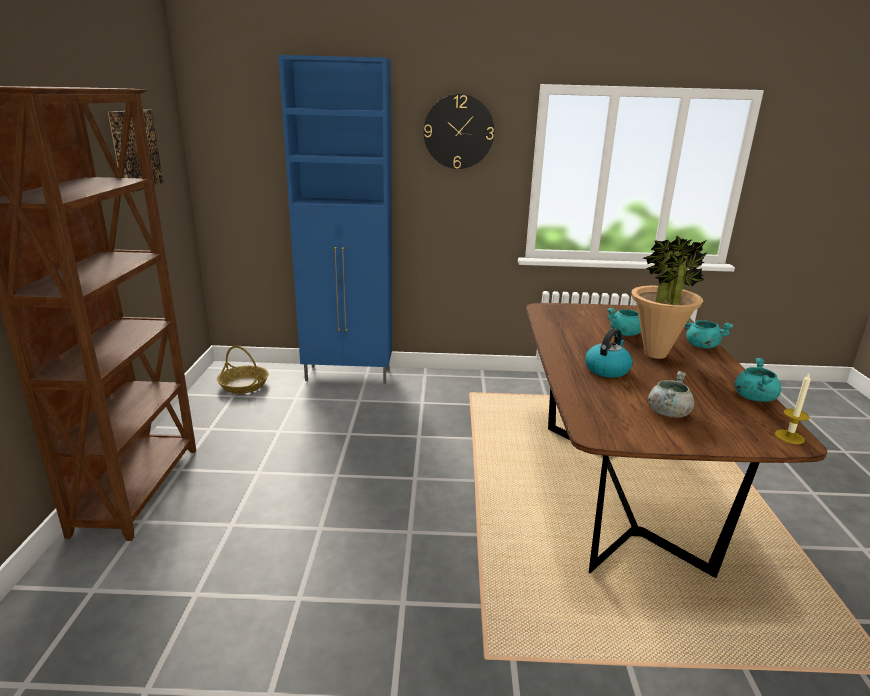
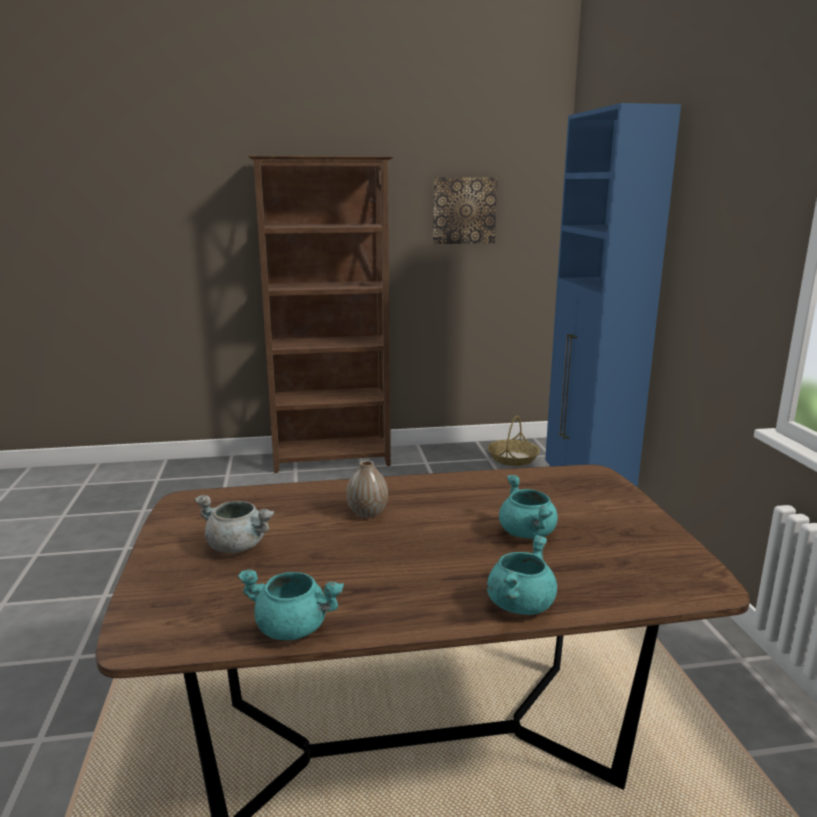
camera: 80 degrees right, 5 degrees down
wall clock [424,94,494,169] -> none
kettle [585,328,632,378] -> vase [346,460,388,518]
potted plant [631,236,707,359] -> none
candle [775,374,811,444] -> none

